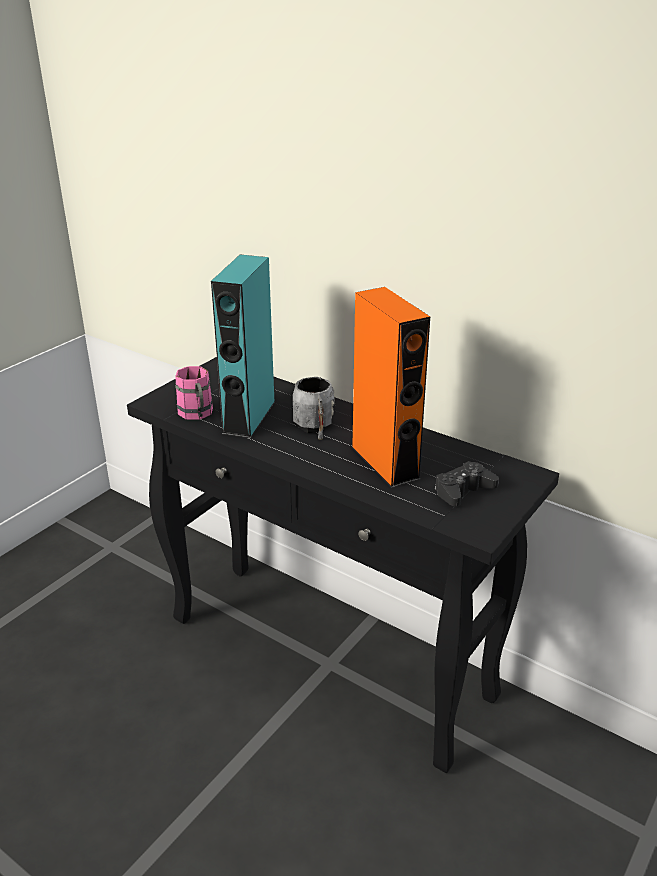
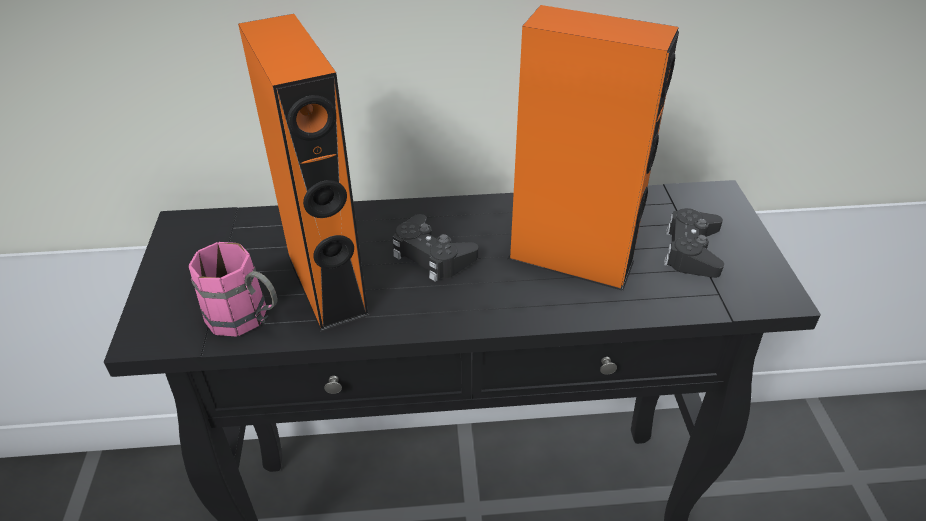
camera: 40 degrees left, 10 degrees up
turquoise speaker [211,255,275,438] -> orange speaker [238,14,370,332]
grey mug [293,377,335,440] -> black game controller [393,214,478,282]

